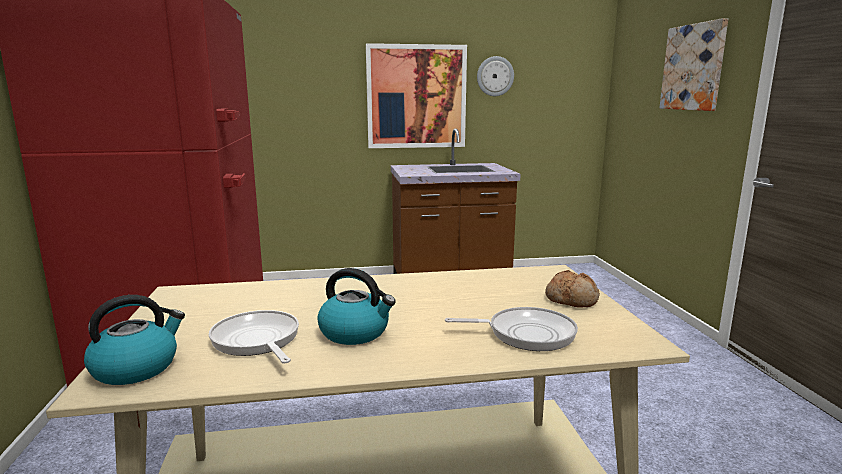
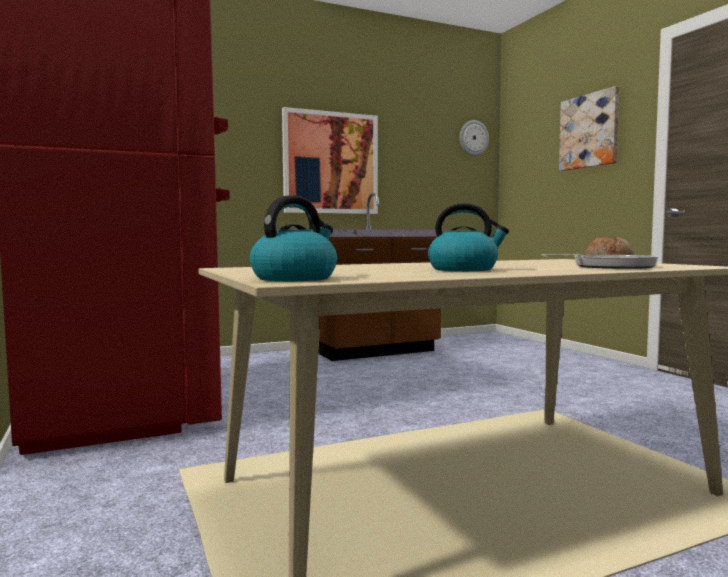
camera: 15 degrees left, 10 degrees down
frying pan [209,310,299,363] -> none
wall clock [477,56,514,96] -> wall clock moved to [460,120,489,156]

